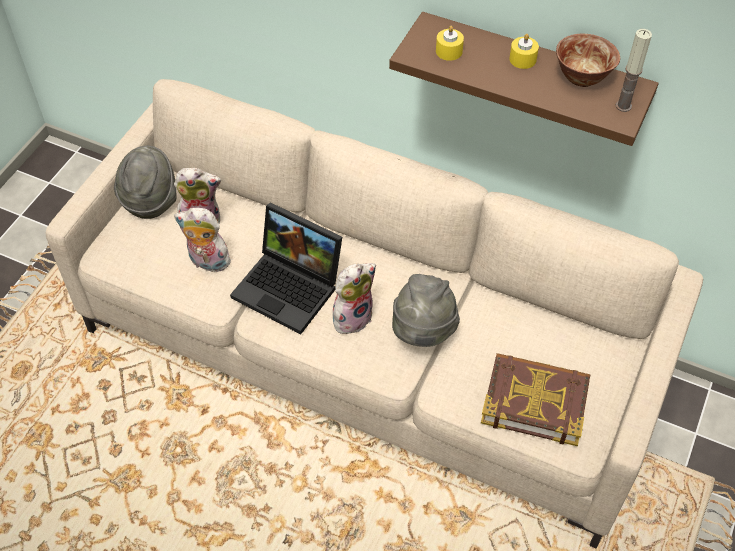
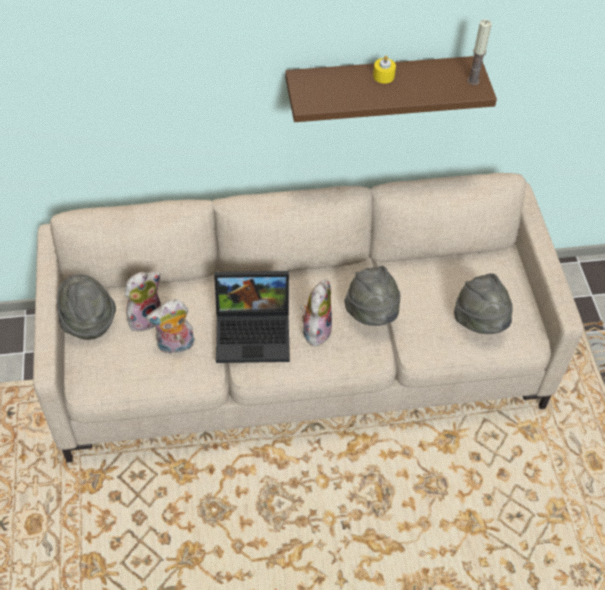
camera: 35 degrees left, 0 degrees up
yellow candle [436,26,464,61] -> none
book [481,353,590,446] -> grey hat [454,273,513,334]
bowl [556,34,620,87] -> none

